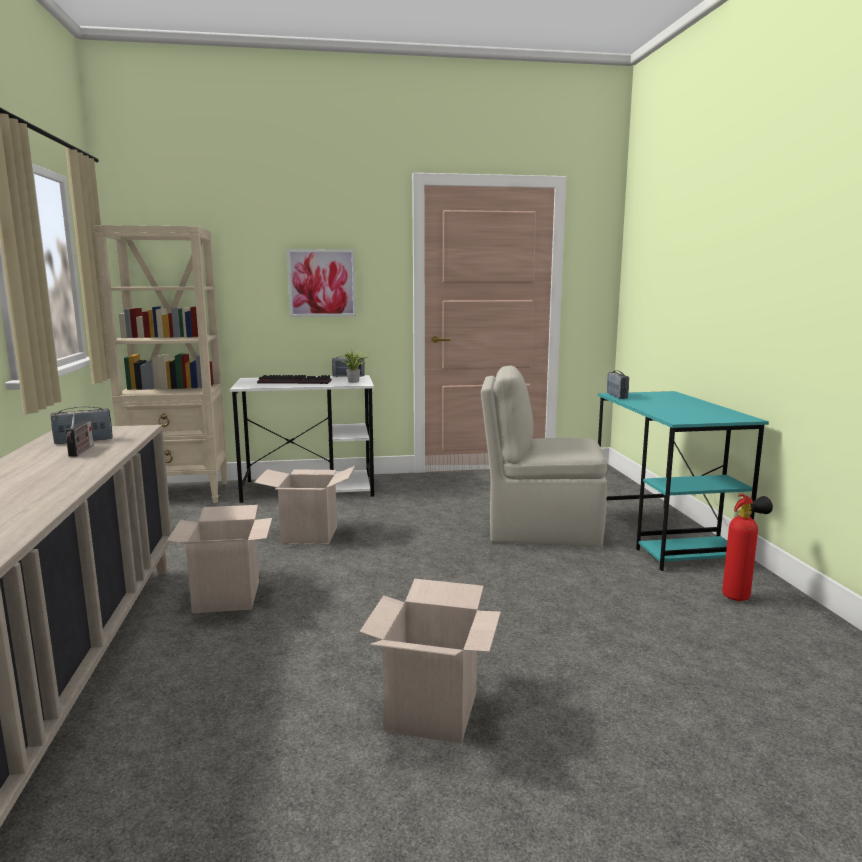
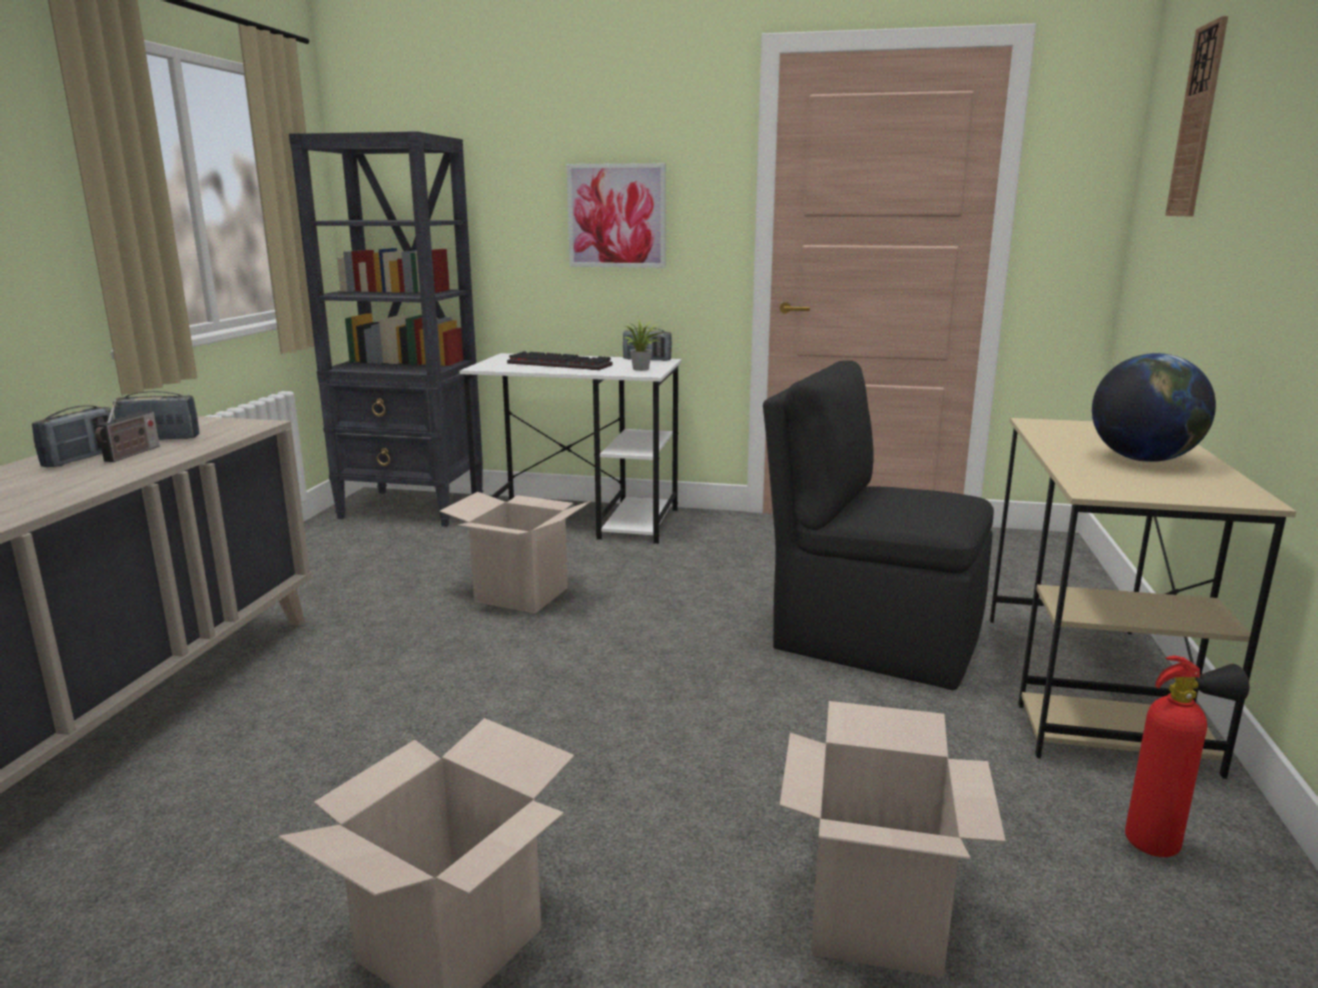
camera: 20 degrees right, 5 degrees up
beige bookcase [93,225,228,503] -> black bookcase [289,131,483,527]
cardboard box [167,505,272,613] -> cardboard box moved to [779,701,1006,977]
beige chair [481,366,607,548] -> black chair [763,360,994,690]
turquoise desk [598,391,769,571] -> beige desk [990,418,1296,779]
radio [607,370,629,399] -> radio moved to [32,405,114,467]
none -> globe [1092,353,1216,462]
none -> wall clock [1165,16,1228,216]

